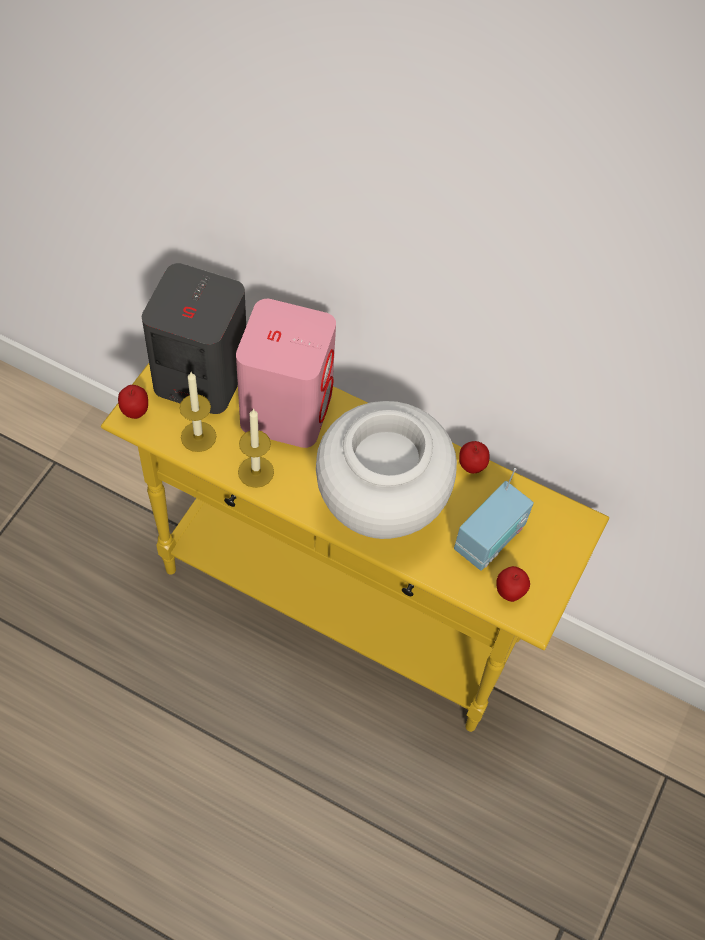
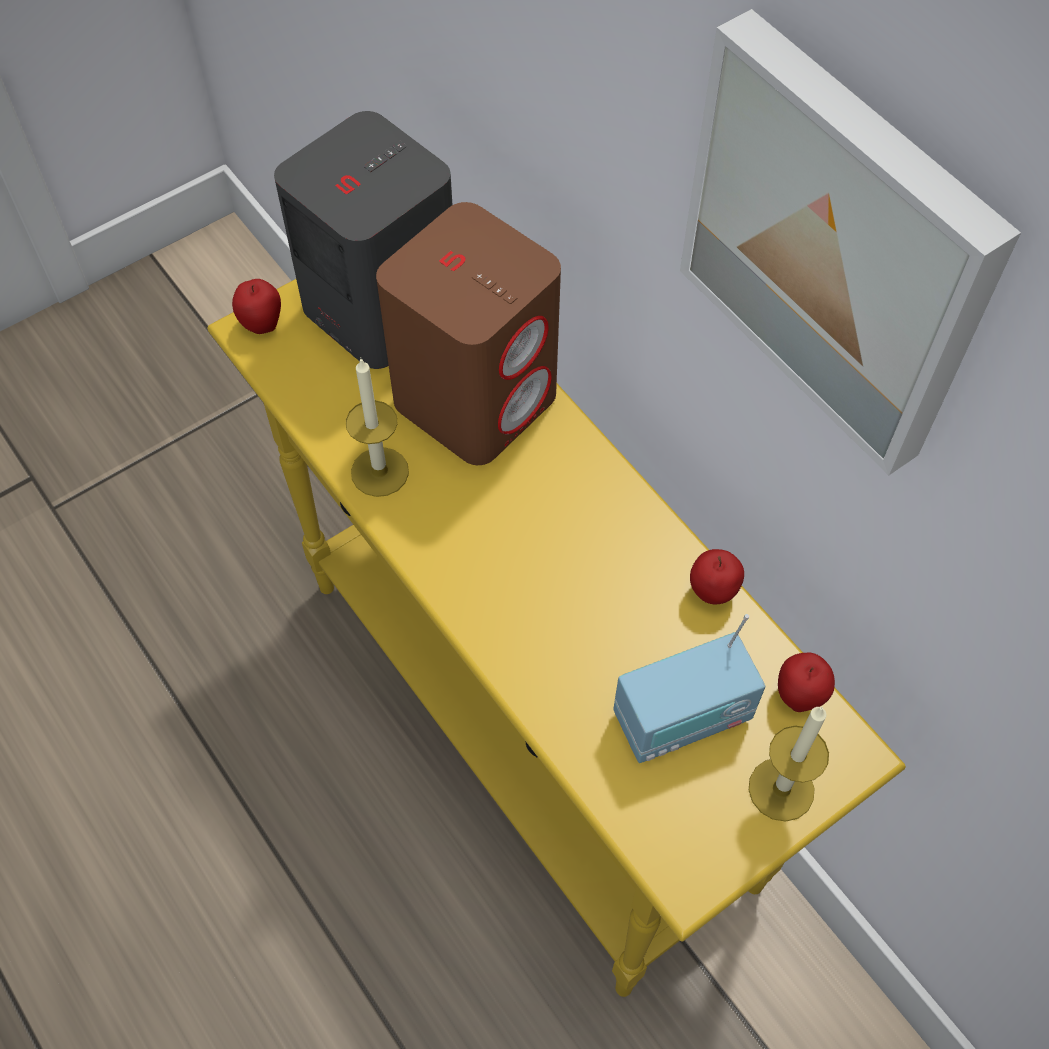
camera: 30 degrees right, 0 degrees up
candle [179,372,216,452] -> candle moved to [749,707,829,822]
pink speaker [236,299,336,448] -> brown speaker [376,202,561,465]
white vase [316,401,457,539] -> none
apple [496,566,530,602] -> apple moved to [778,653,835,712]
none -> picture [680,9,1021,475]

